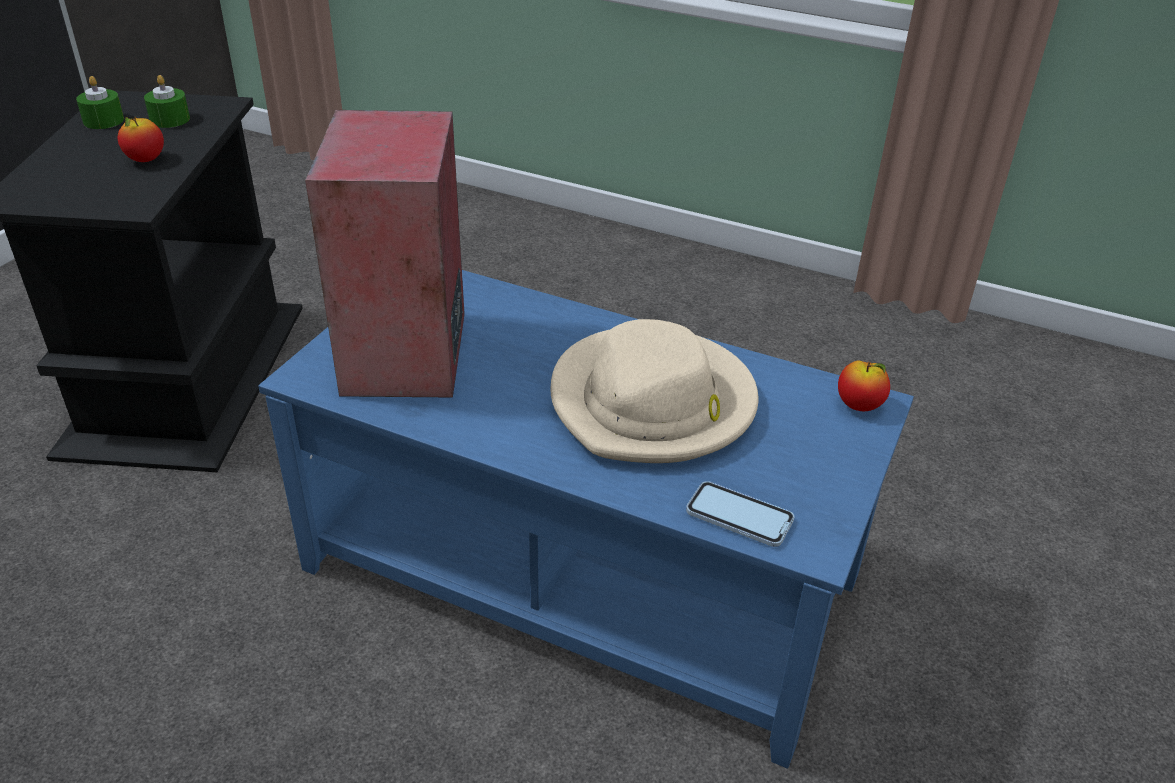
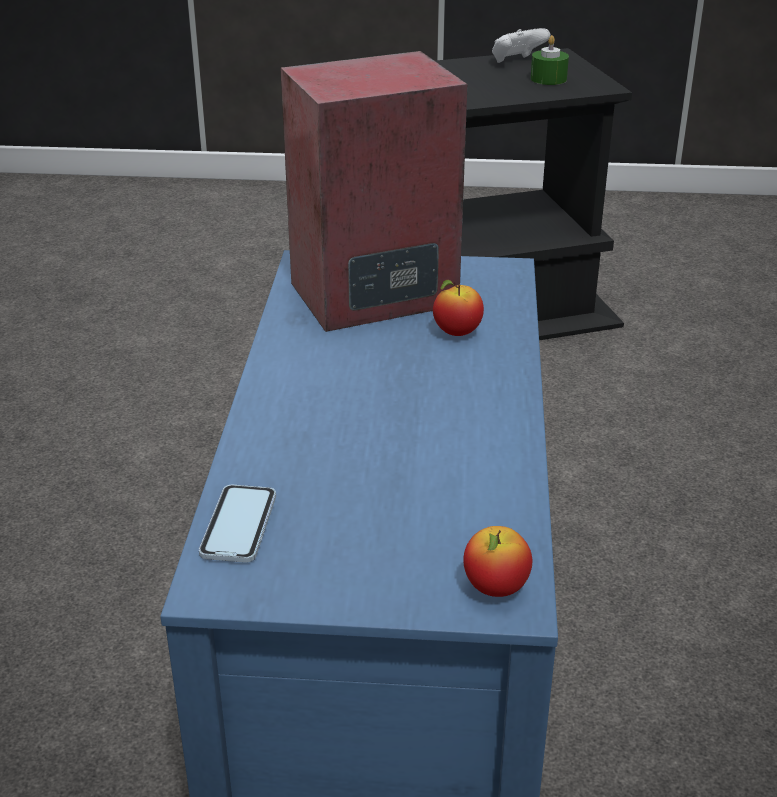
camera: 70 degrees right, 5 degrees down
green candle [76,76,124,129] -> white game controller [492,28,551,63]
apple [118,117,164,162] -> apple moved to [433,280,484,336]
beige hat [550,319,758,463] -> none

